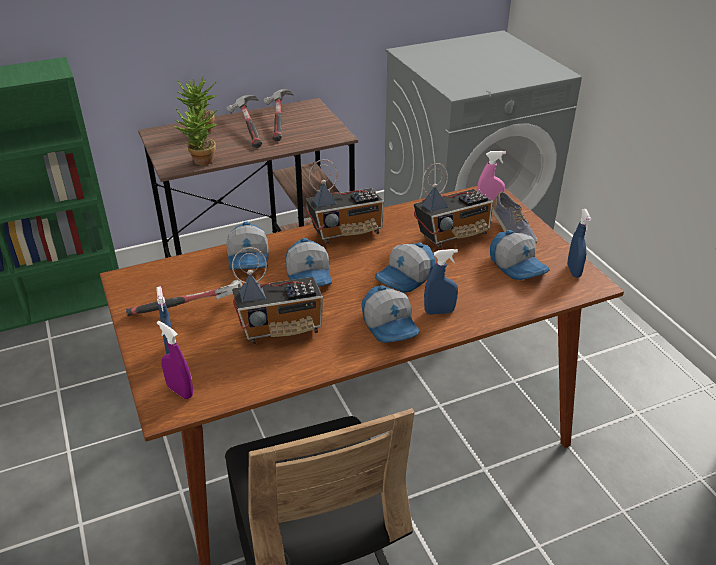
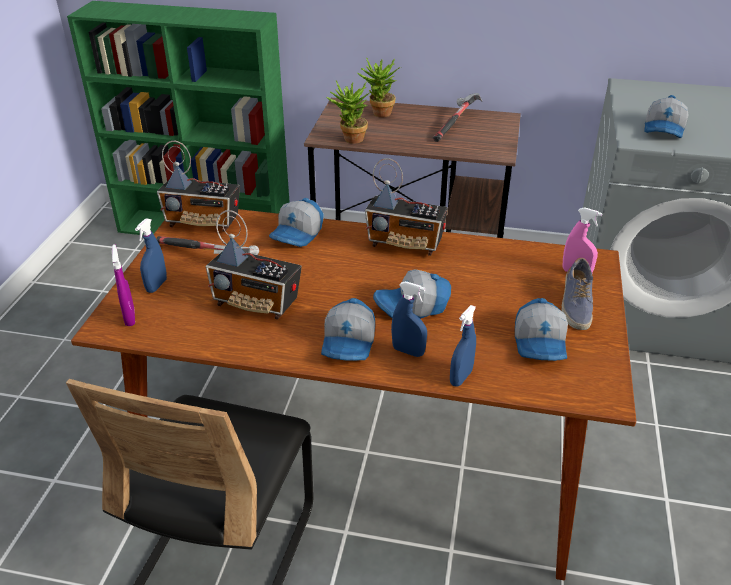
camera: 35 degrees right, 0 degrees up
hammer [226,95,262,148] -> none
cap [286,238,332,287] -> cap moved to [644,95,688,138]
radio [414,163,493,248] -> radio moved to [157,141,240,232]
blue spray bottle [567,209,591,278] -> blue spray bottle moved to [450,305,476,387]

